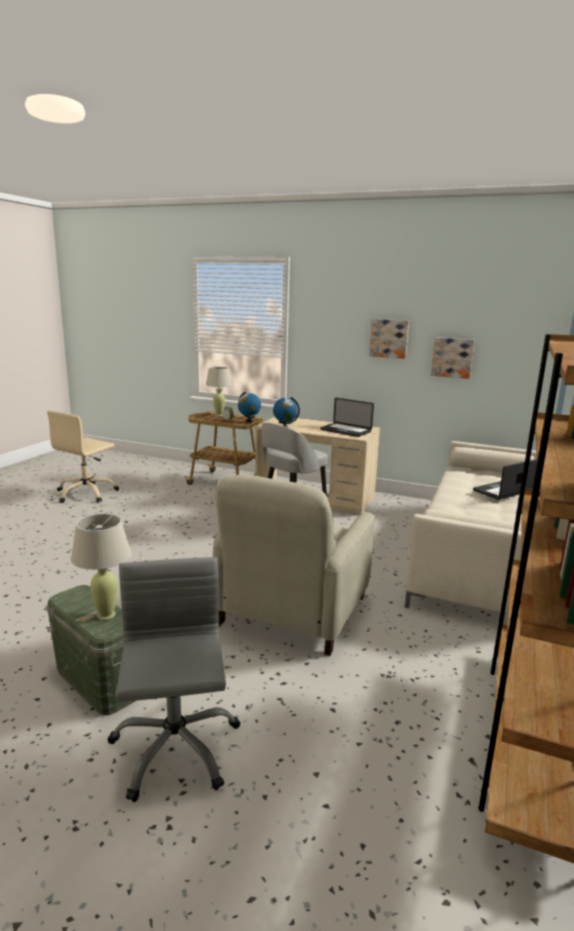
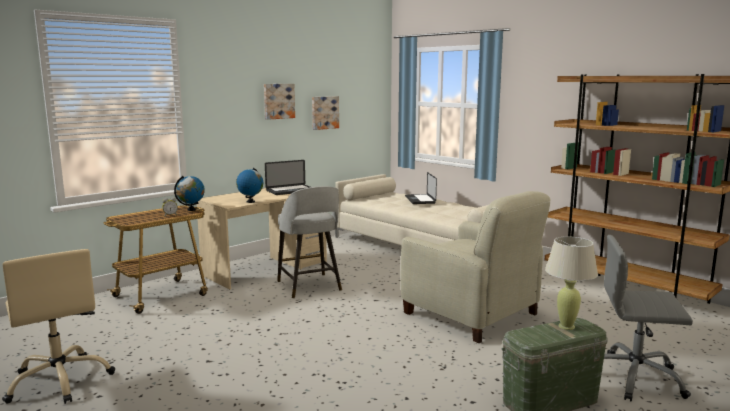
camera: 65 degrees left, 5 degrees down
beige table lamp [206,367,232,416] -> none

